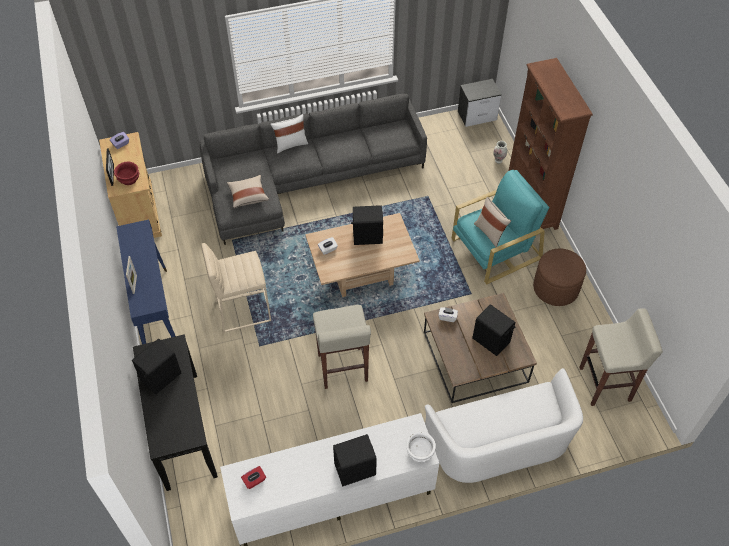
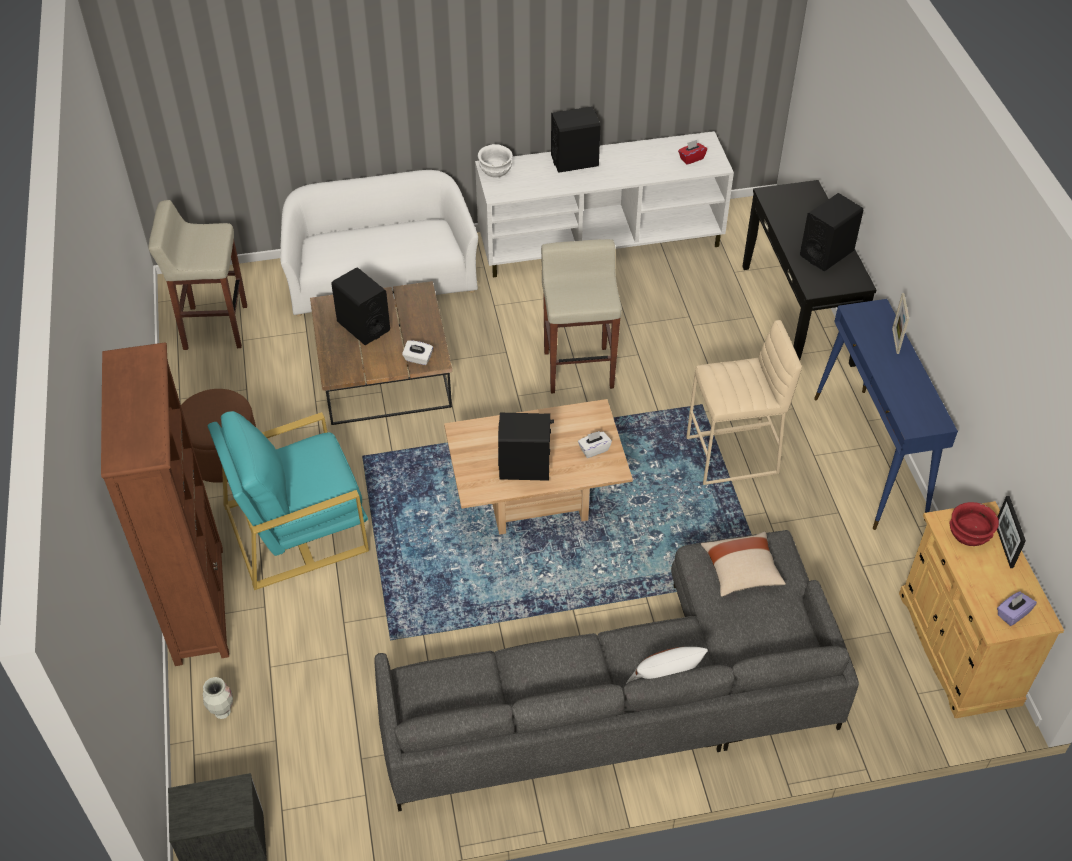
camera: 175 degrees left, 5 degrees down
beige pillow [474,197,511,247] -> none

